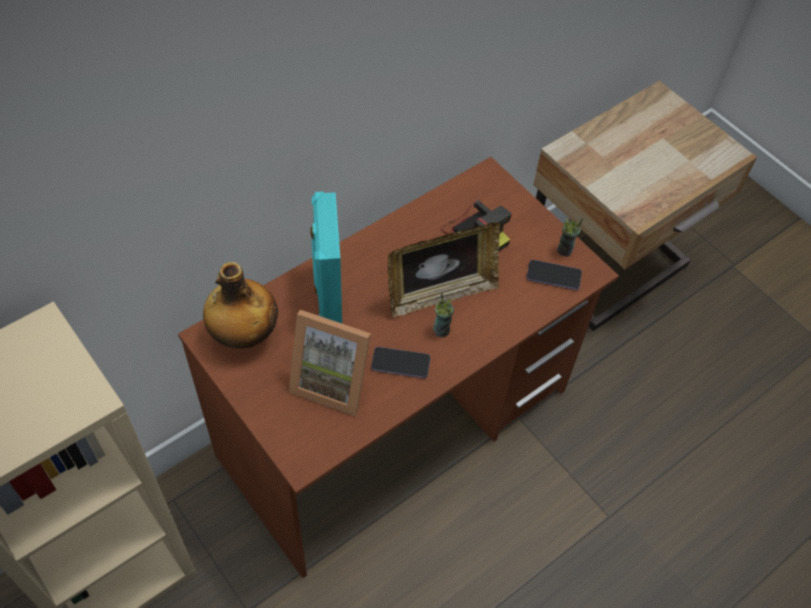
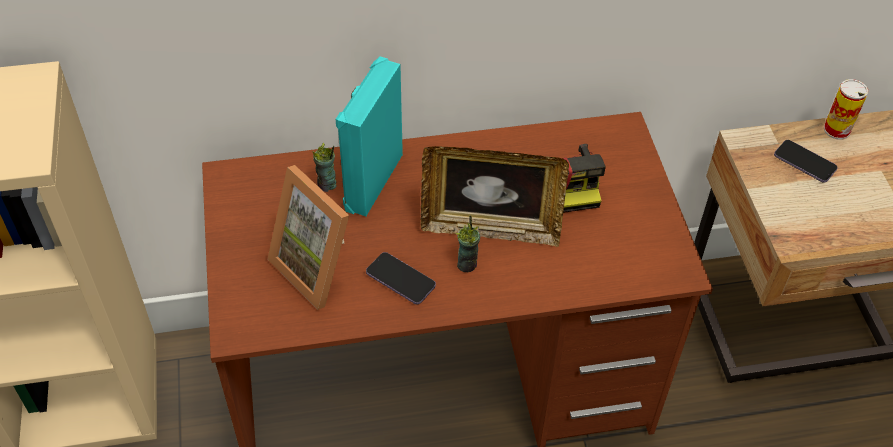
camera: 30 degrees right, 5 degrees down
bottle [203,262,278,348] -> none
phone [527,260,582,290] -> phone moved to [774,140,838,183]
cup [557,218,583,257] -> cup moved to [312,143,337,192]
none -> can [824,79,868,139]

